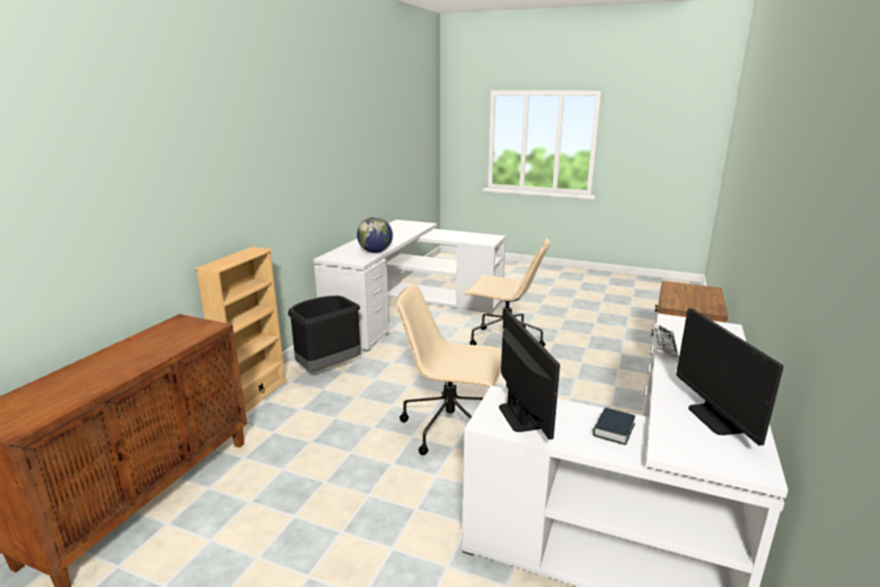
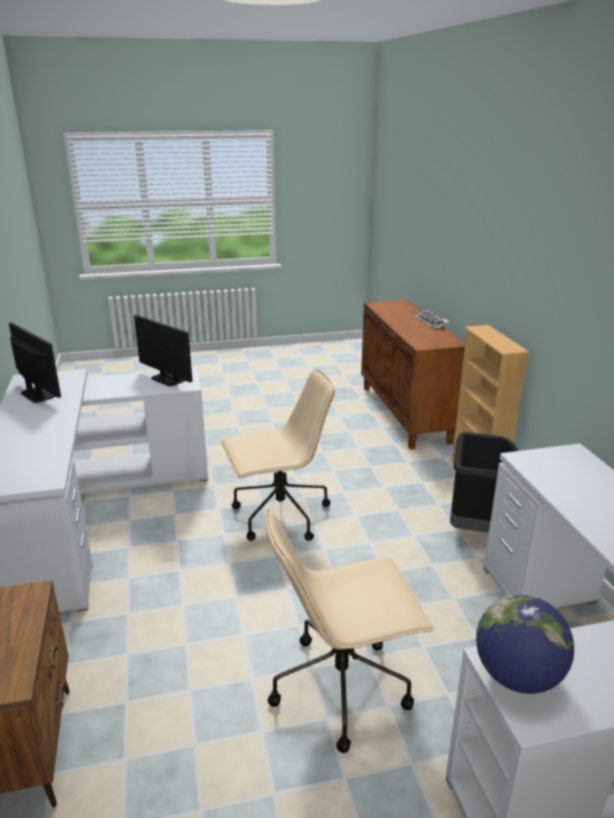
camera: 145 degrees right, 5 degrees up
globe [357,217,393,253] -> globe moved to [476,595,574,694]
book [593,407,635,445] -> none
keyboard [651,323,679,361] -> keyboard moved to [415,309,450,330]

